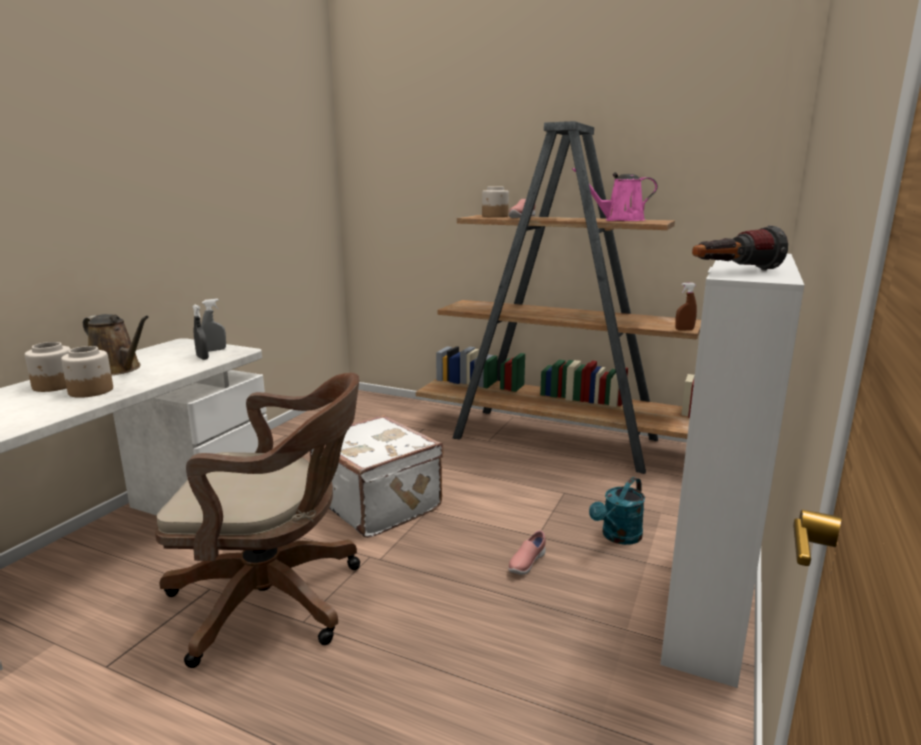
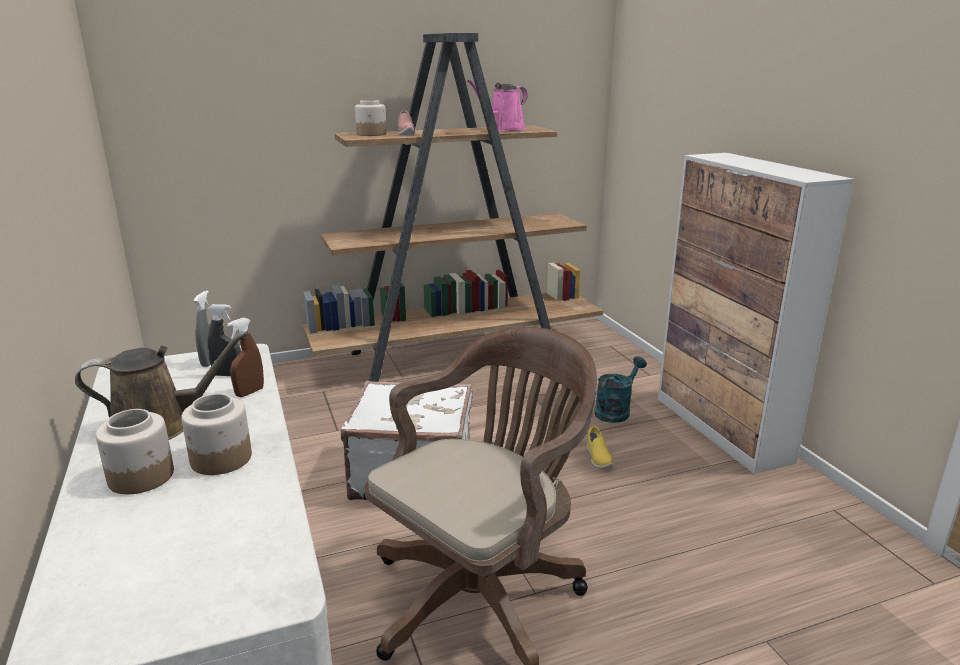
camera: 45 degrees left, 5 degrees up
pink shoe [508,530,546,575] -> yellow shoe [587,426,613,469]
turquoise watering can [589,477,645,545] -> turquoise watering can turned 135 degrees counterclockwise [594,356,647,423]
brown spray bottle [675,283,697,330] -> brown spray bottle moved to [227,318,264,397]
flashlight [692,225,788,270] -> none

